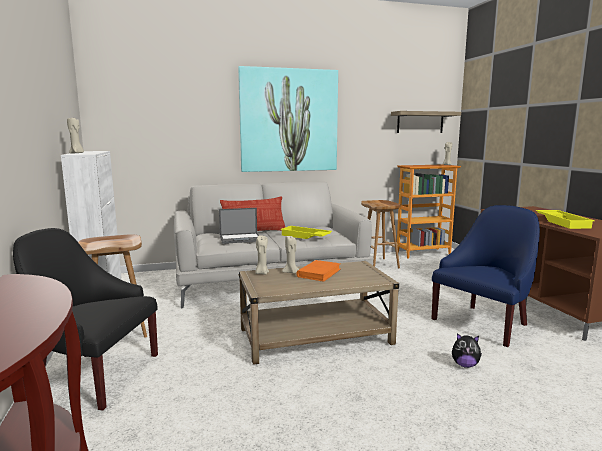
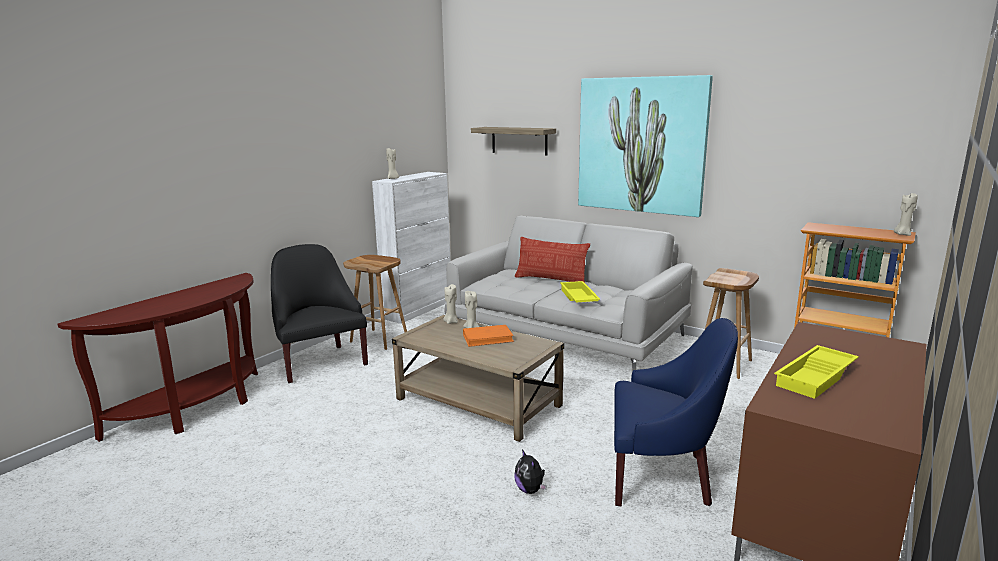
camera: 50 degrees right, 5 degrees up
laptop [219,208,259,244] -> none
shelf [391,111,461,133] -> shelf moved to [471,127,556,155]

